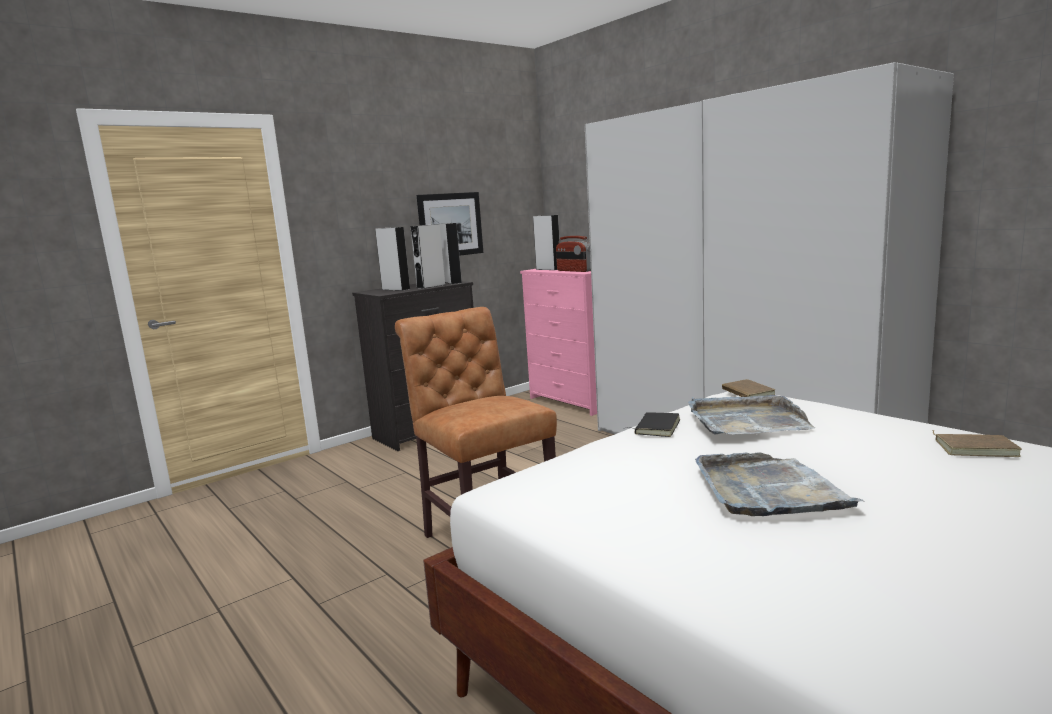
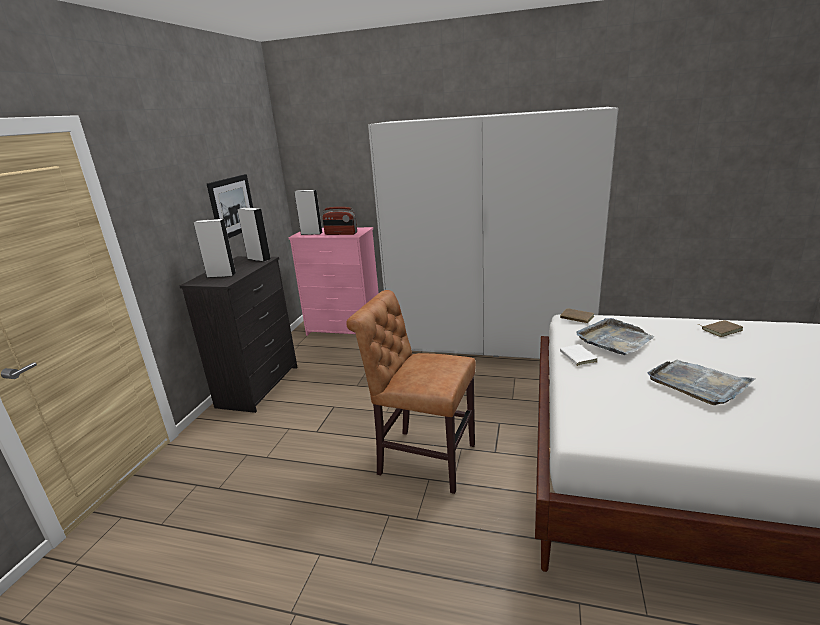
camera: 35 degrees left, 10 degrees up
grey speaker [410,224,445,289] -> none
black book [623,412,680,437] -> white book [560,344,597,366]

